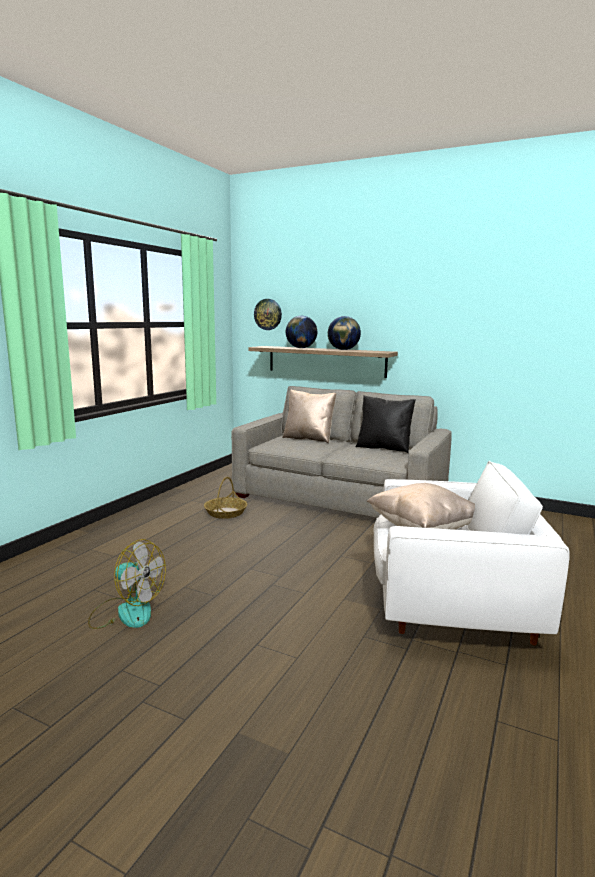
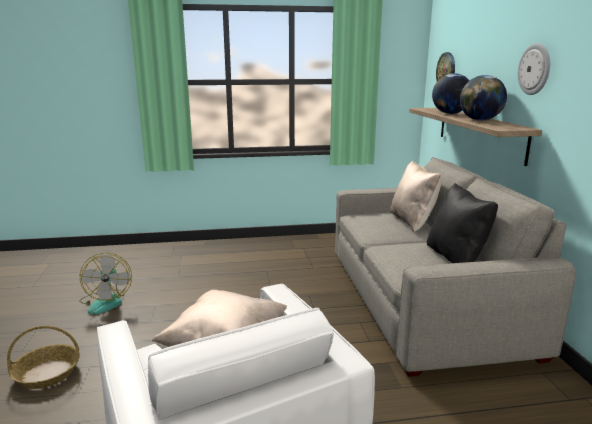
camera: 55 degrees right, 5 degrees up
basket [204,477,247,519] -> basket moved to [7,326,80,389]
none -> wall clock [518,43,550,95]

